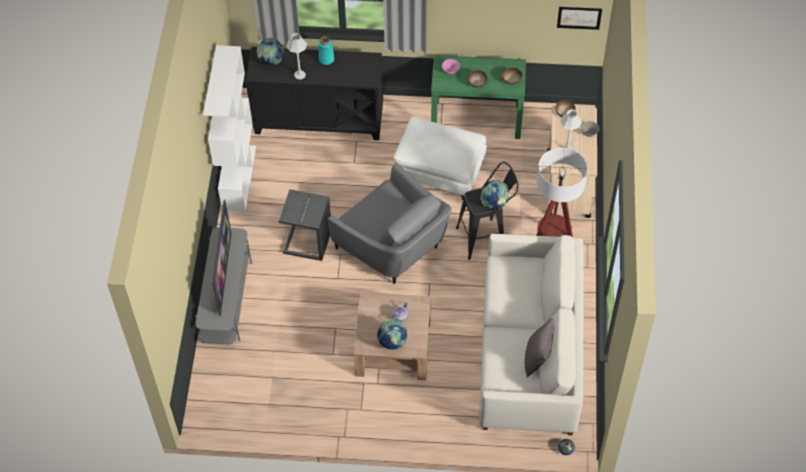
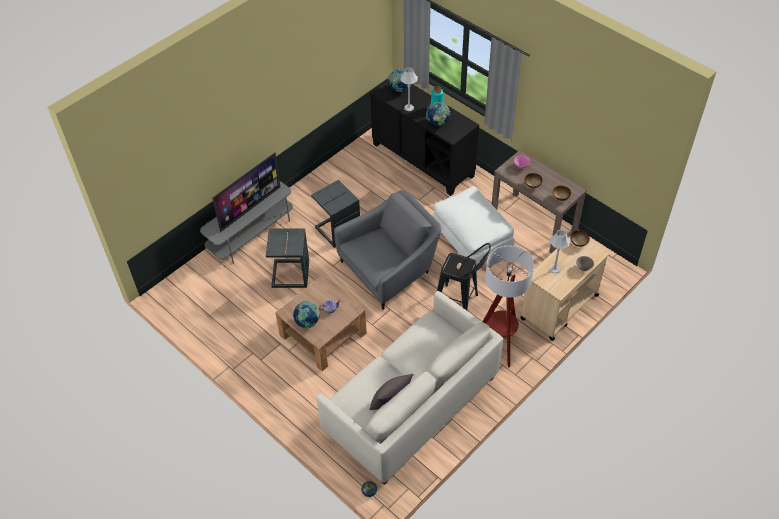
camera: 40 degrees right, 5 degrees down
white bookcase [203,45,256,213] -> none
grey armchair [328,164,452,284] -> grey armchair turned 120 degrees counterclockwise [334,190,441,310]
green console table [431,55,526,139] -> brown console table [492,149,587,253]
globe [481,180,509,209] -> globe moved to [426,102,450,126]
picture [557,7,602,30] -> none
none -> grey side table [266,229,309,288]

